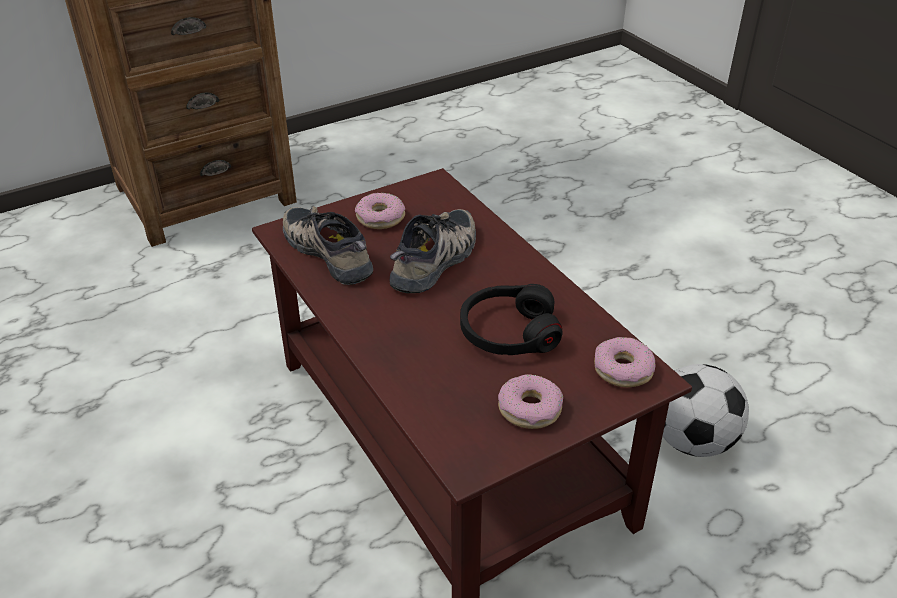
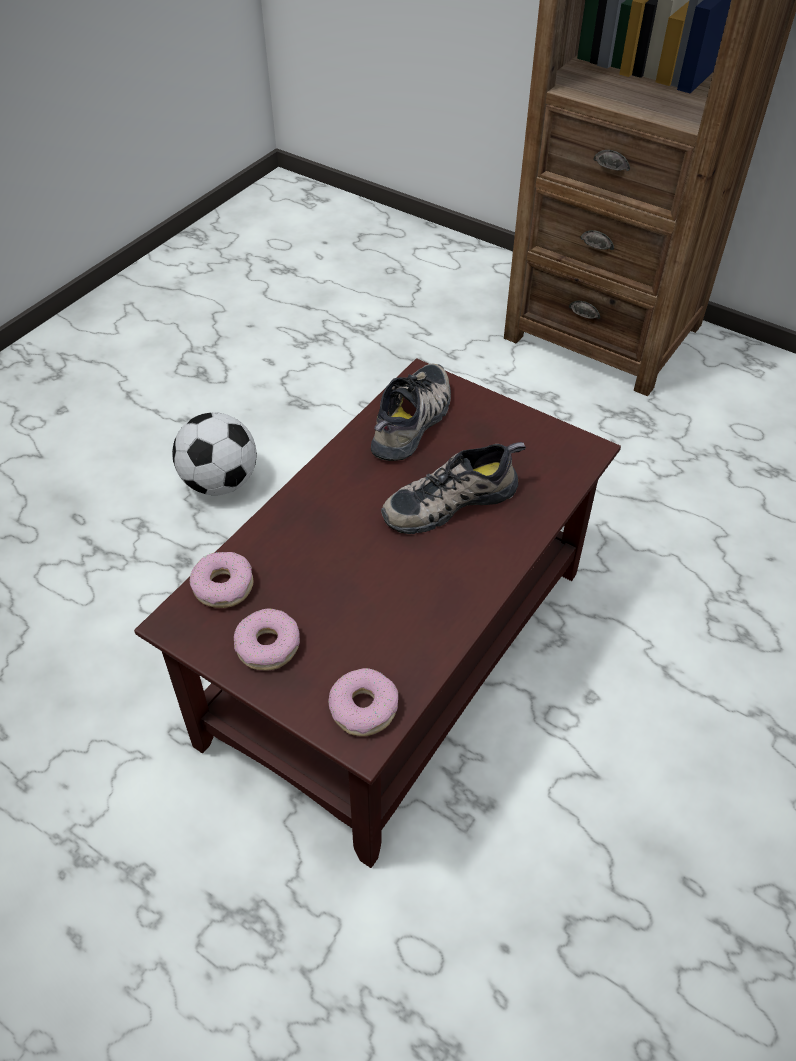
camera: 65 degrees right, 10 degrees up
donut [355,193,405,229] -> donut moved to [190,552,253,608]
shoe [390,209,476,294] -> shoe turned 150 degrees clockwise [381,442,526,534]
black headphones [460,284,563,355] -> none
football [663,364,749,457] -> football moved to [172,412,257,495]

